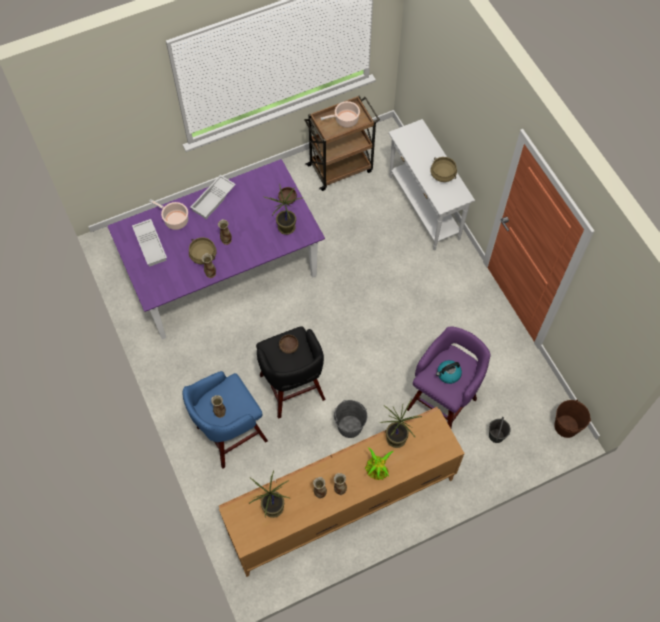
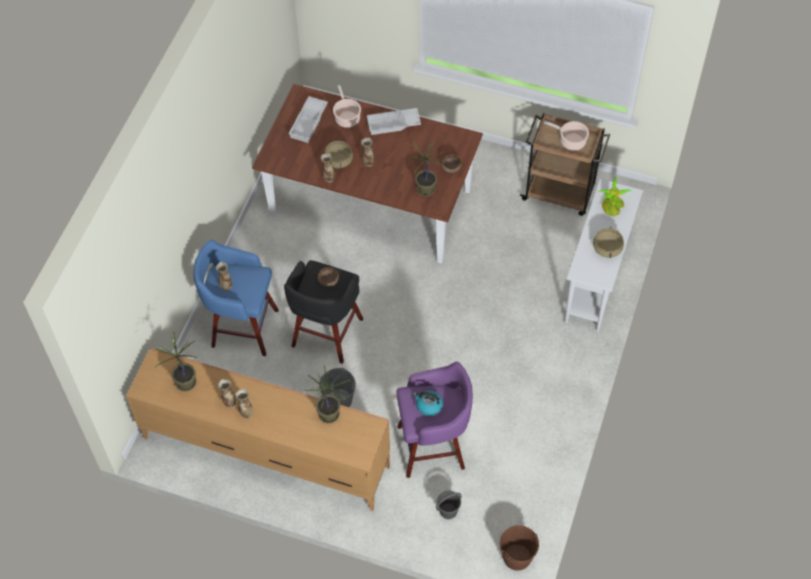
camera: 45 degrees right, 5 degrees down
purple dining table [108,159,325,340] -> brown dining table [252,84,483,264]
potted plant [365,447,394,480] -> potted plant moved to [598,175,632,216]

